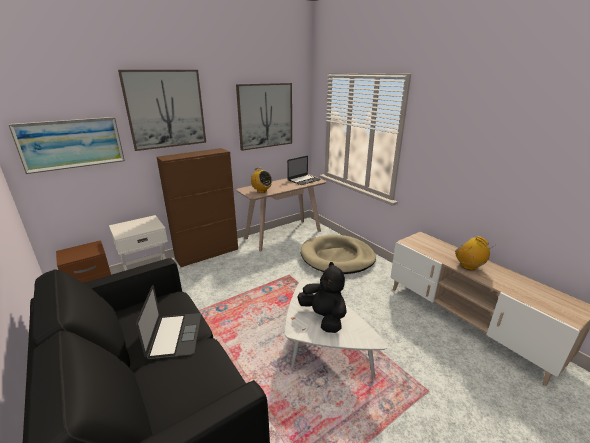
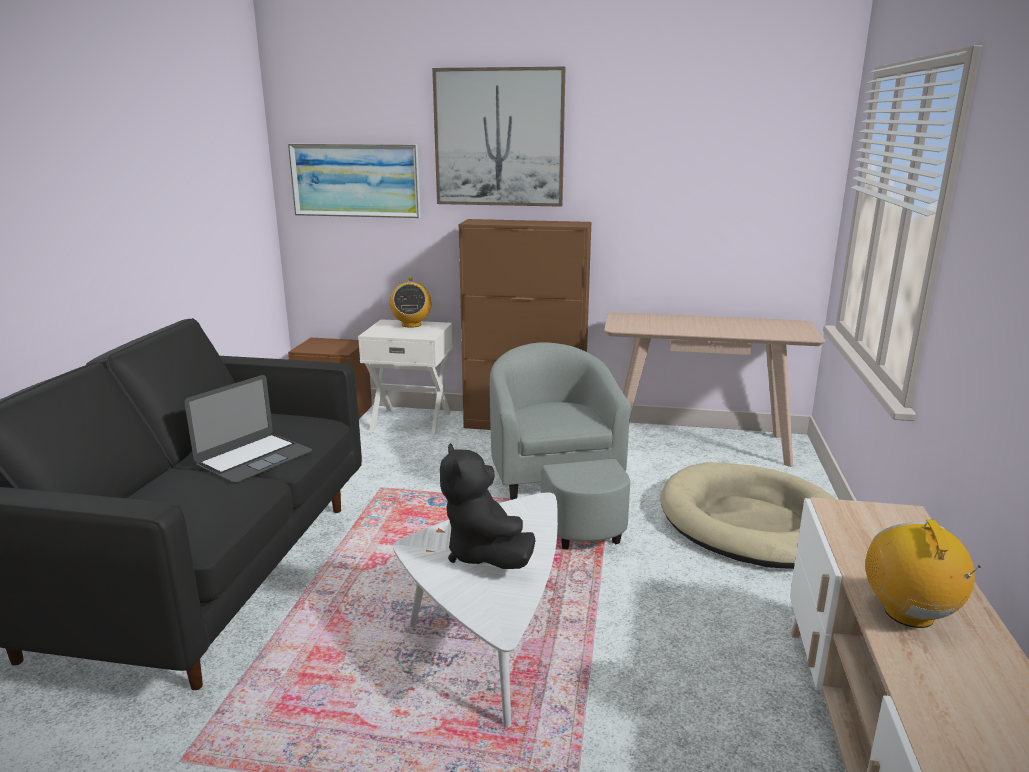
camera: 45 degrees right, 5 degrees down
picture [236,83,292,151] -> none
radio [251,167,272,193] -> radio moved to [390,277,431,328]
laptop [287,156,321,185] -> none
black plush toy [297,262,347,333] -> black plush toy turned 150 degrees clockwise [440,443,536,569]
none -> grey armchair [490,342,631,550]

